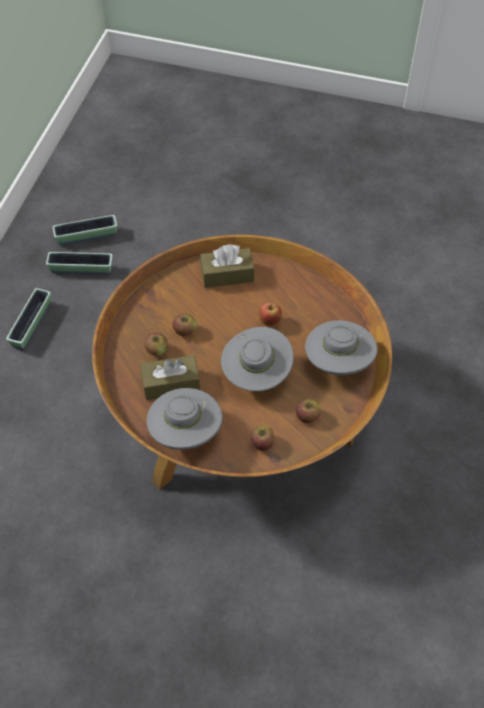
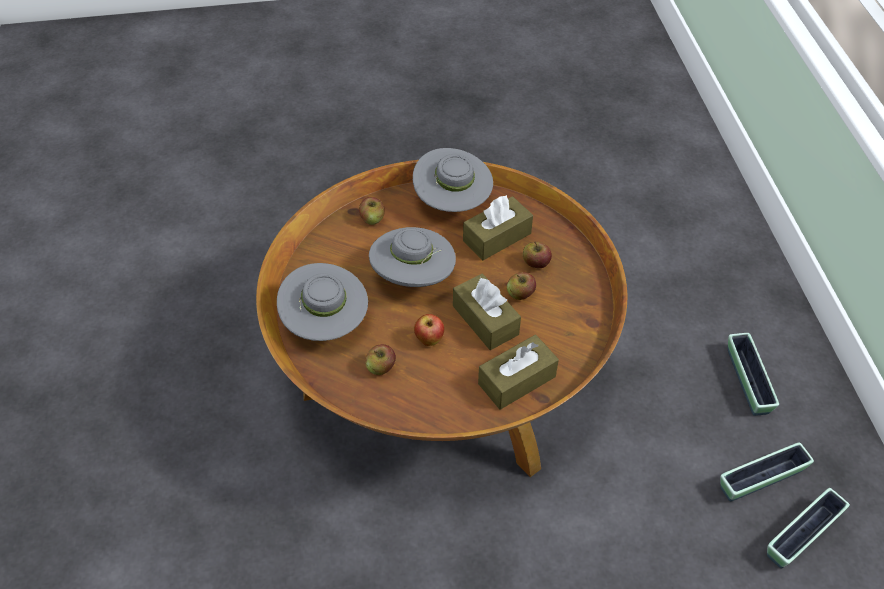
camera: 155 degrees right, 5 degrees down
apple [296,399,321,423] -> apple moved to [365,344,396,375]
none -> brown tissue box [453,274,521,350]

